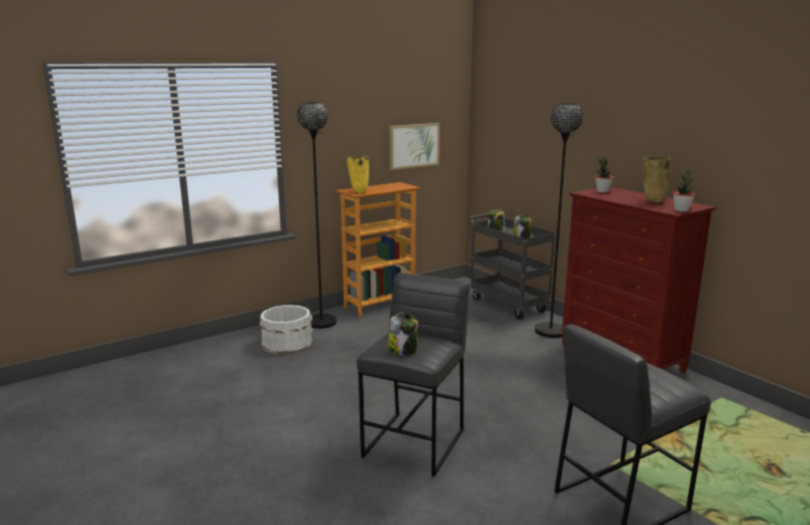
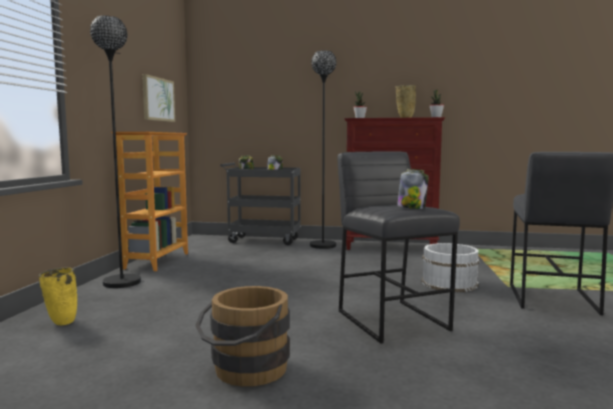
camera: 45 degrees left, 10 degrees down
white bucket [260,305,313,354] -> white bucket moved to [421,243,480,292]
yellow vase [347,156,369,193] -> yellow vase moved to [39,267,77,325]
none -> brown bucket [195,286,290,387]

